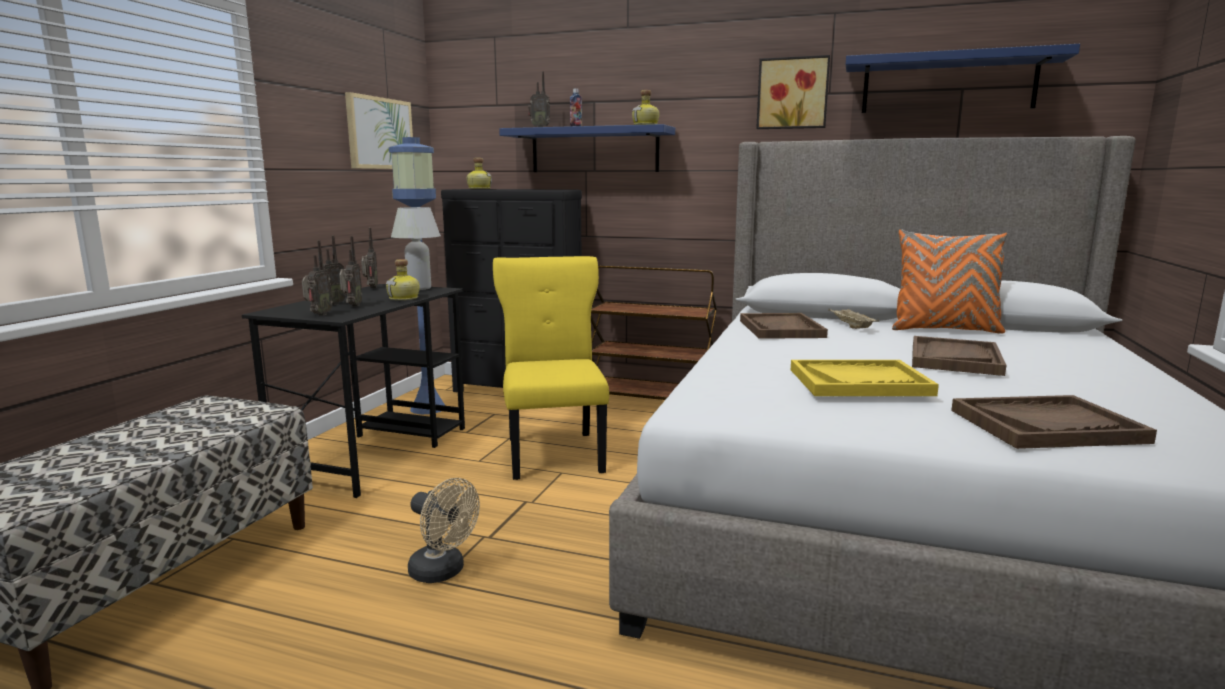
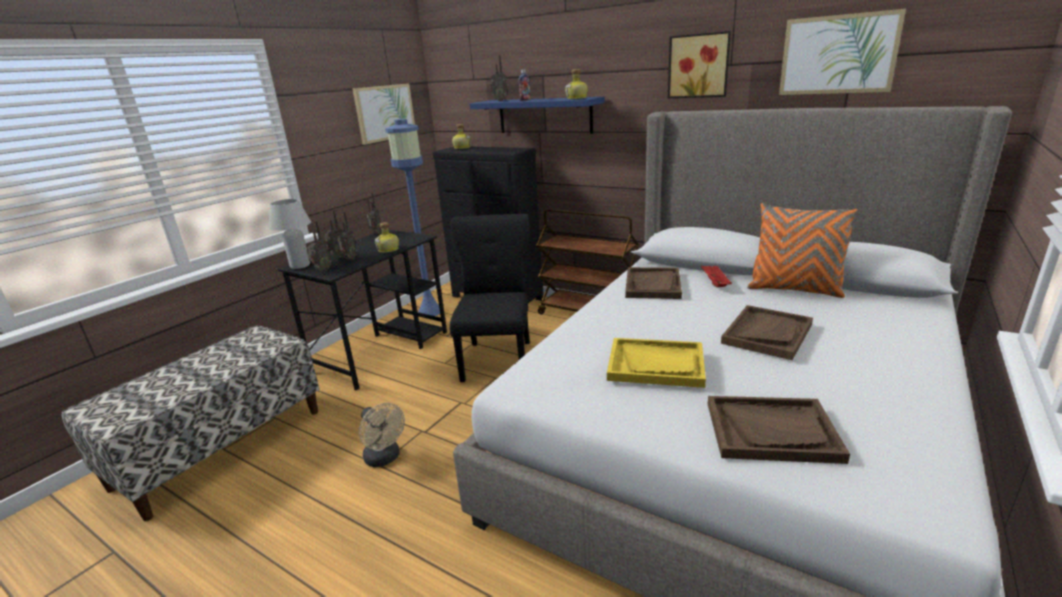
camera: 15 degrees right, 10 degrees up
white table lamp [391,207,441,290] -> white table lamp moved to [269,199,311,269]
yellow chair [493,256,609,480] -> black chair [450,214,530,382]
beige tray [828,309,879,329] -> red tray [701,266,732,287]
blue shelf [846,44,1080,113] -> picture [779,9,906,95]

